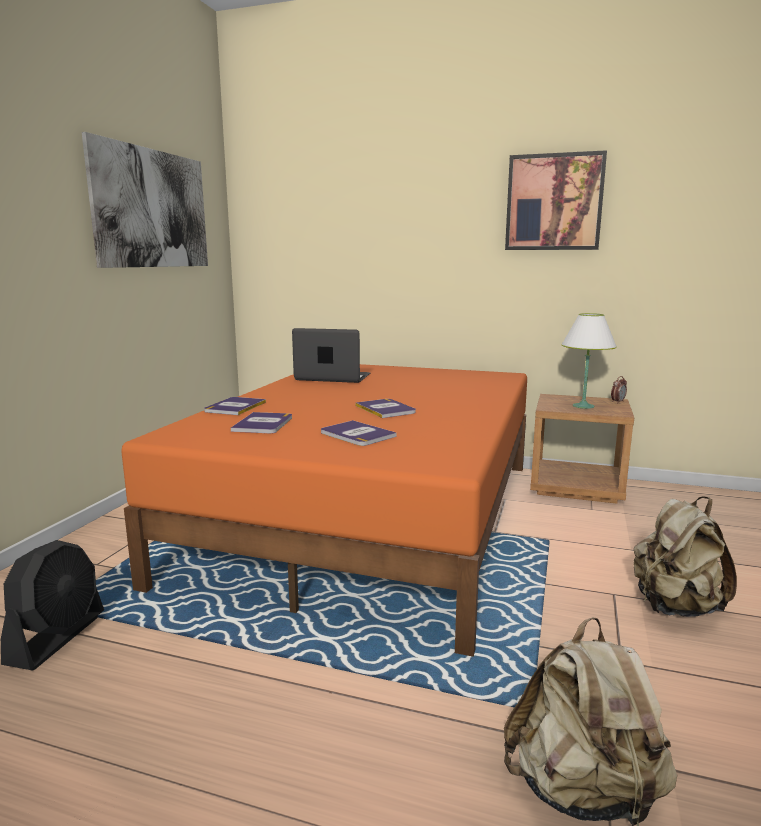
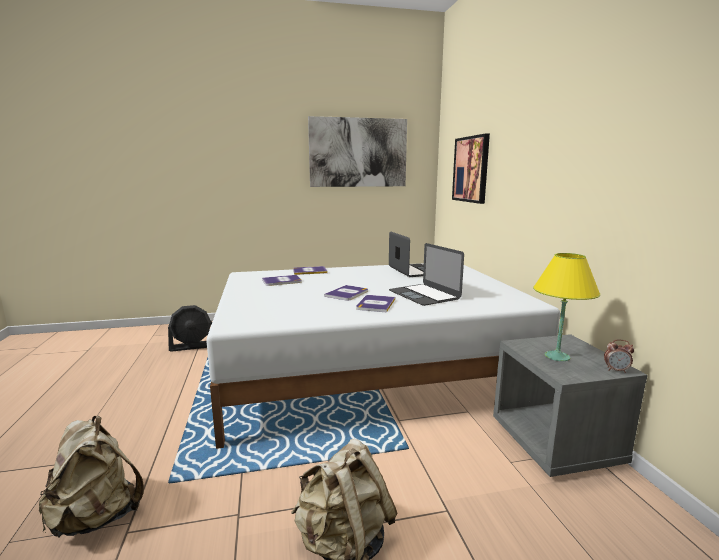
camera: 60 degrees right, 0 degrees up
orange bed [121,364,527,657] -> white bed [206,263,560,449]
book [321,420,397,446] -> book moved to [356,295,395,313]
picture [505,150,607,250] -> picture moved to [452,134,490,204]
brown nightstand [530,394,634,504] -> grey nightstand [493,334,648,477]
white table lamp [561,313,617,409] -> yellow table lamp [533,253,600,361]
none -> laptop [389,243,464,306]

